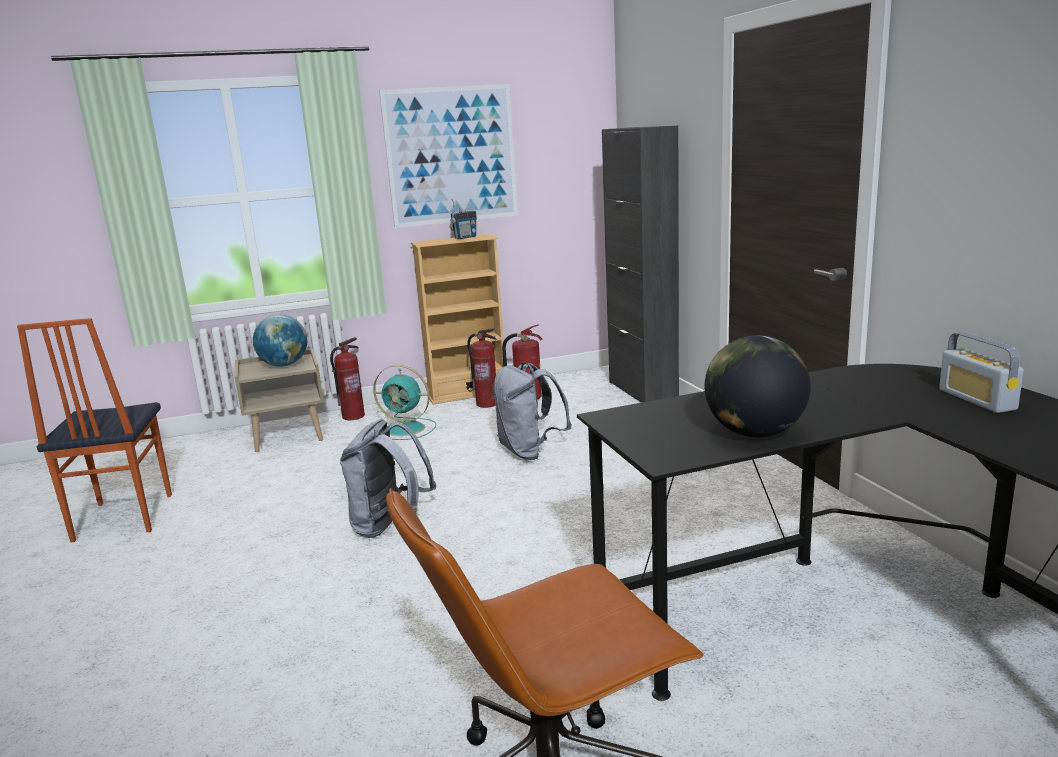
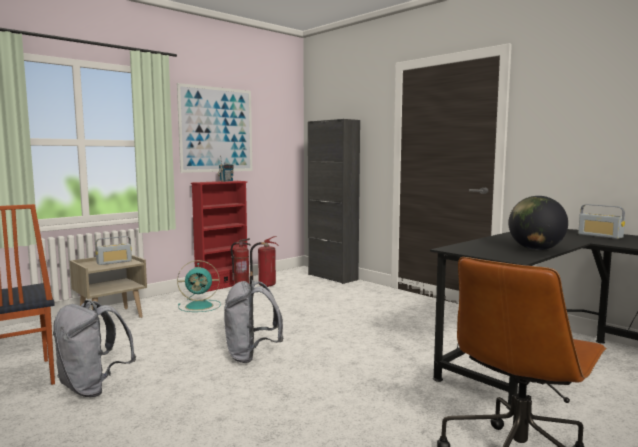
camera: 25 degrees left, 10 degrees down
globe [253,314,307,367] -> radio [96,236,132,265]
fire extinguisher [330,337,365,420] -> none
beige bookcase [411,234,504,404] -> red bookcase [191,181,247,292]
grey backpack [493,363,572,460] -> grey backpack moved to [53,300,136,397]

